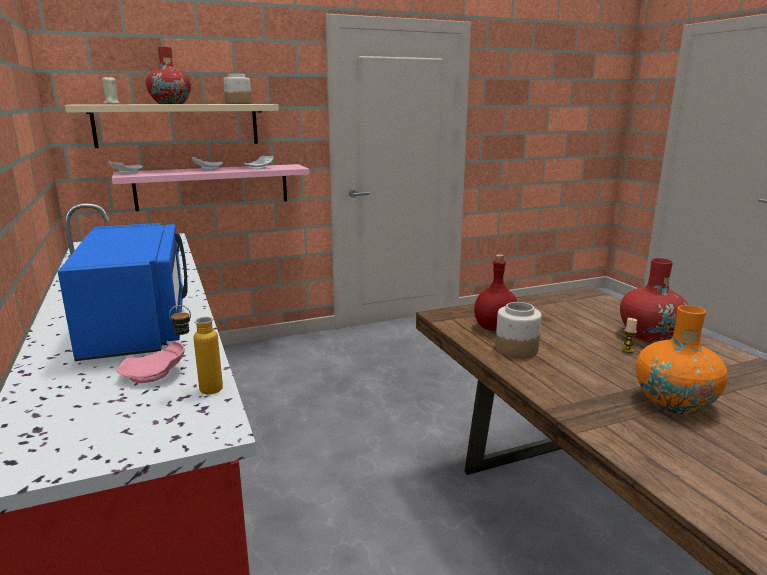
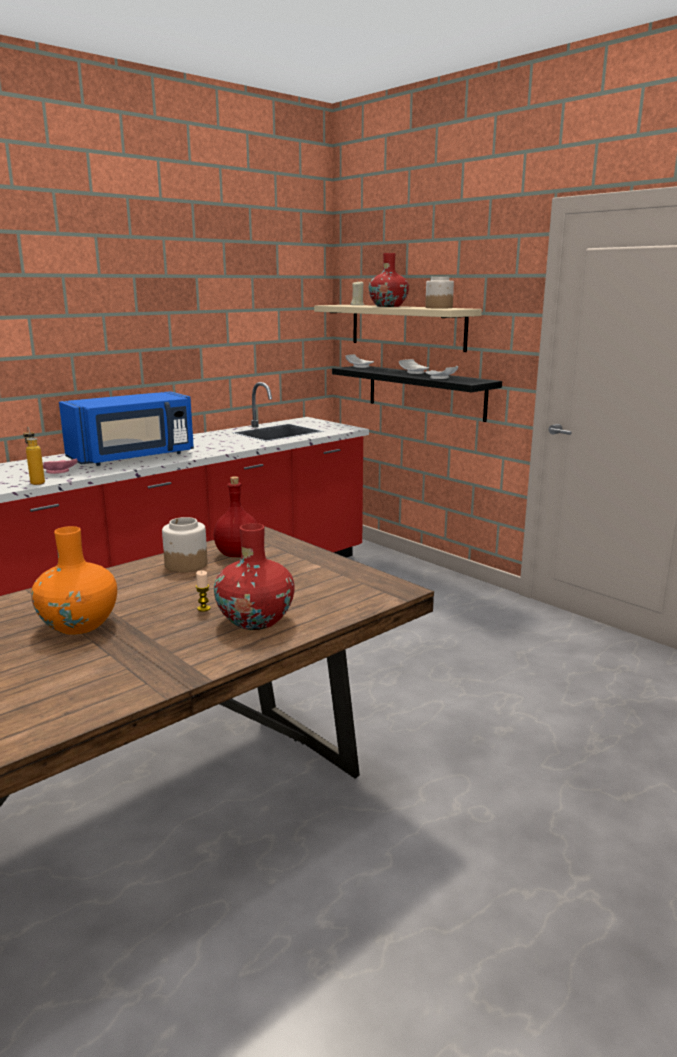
camera: 70 degrees right, 0 degrees up
pink shelf [112,164,309,211] -> black shelf [332,366,502,422]

